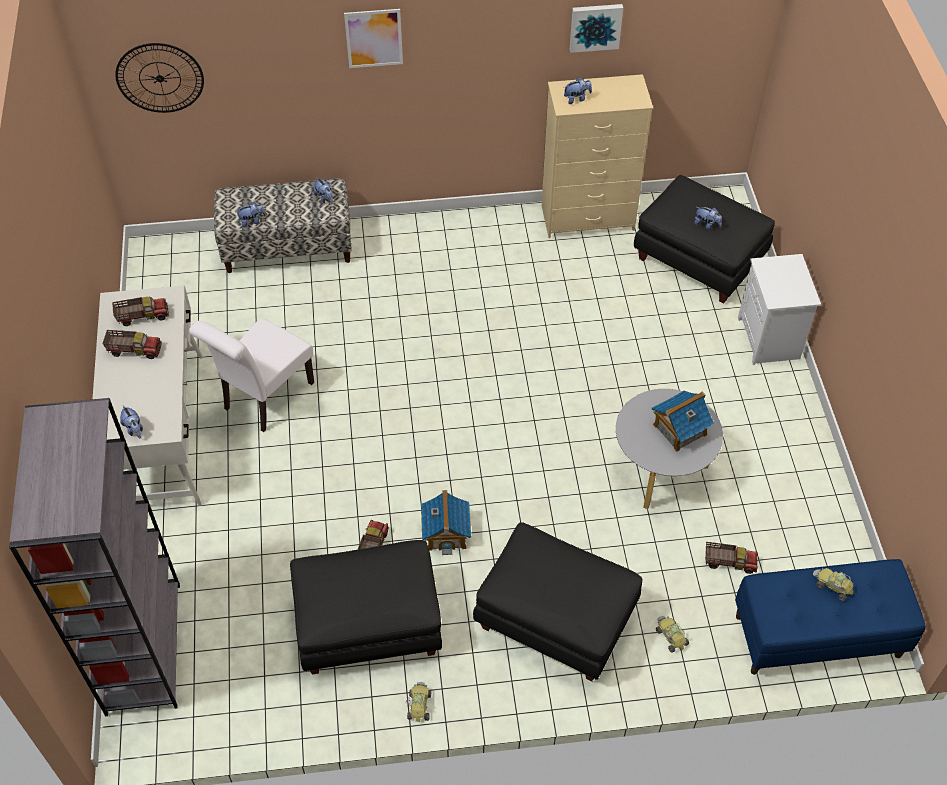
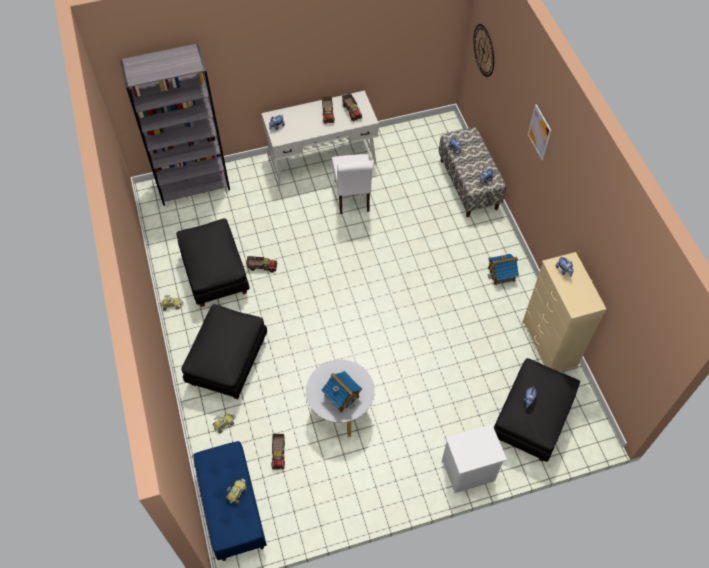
camera: 80 degrees right, 5 degrees up
white chair [189,318,314,432] -> white chair turned 120 degrees counterclockwise [332,154,374,214]
toy house [421,490,471,555] -> toy house moved to [487,254,519,285]
picture [570,4,623,53] -> none

